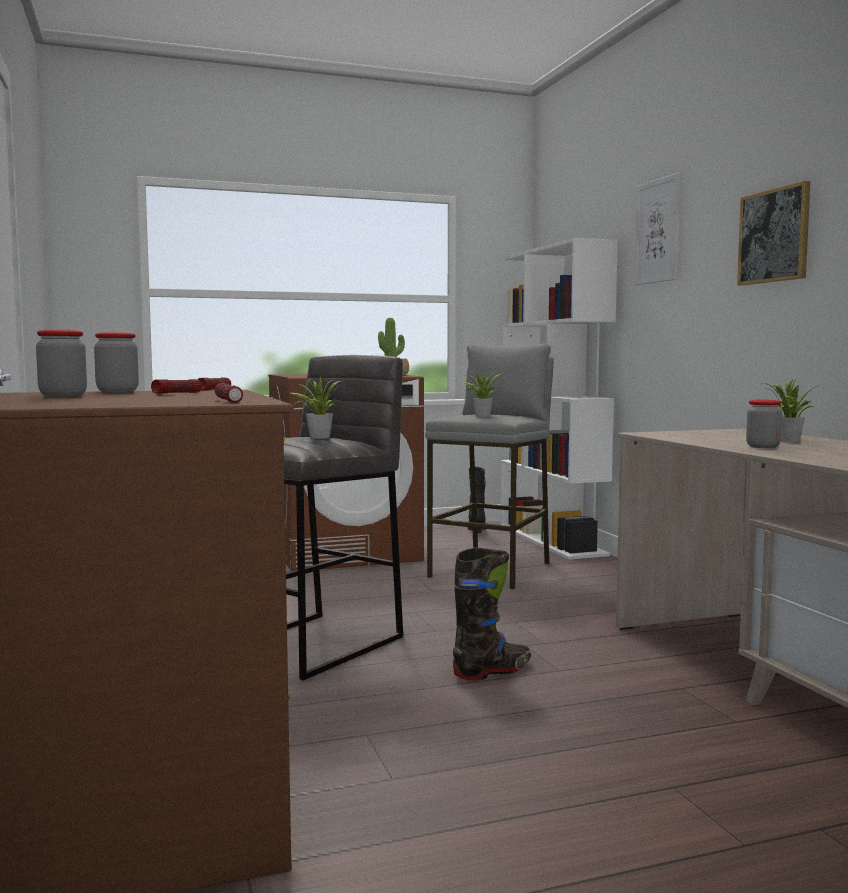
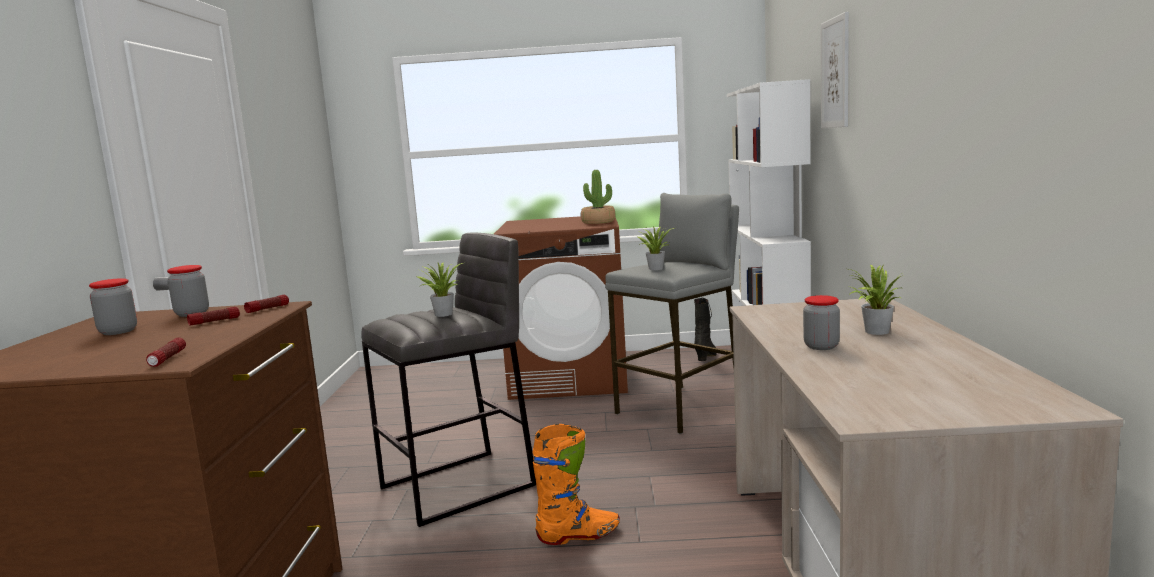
camera: 20 degrees right, 5 degrees up
black boot [453,548,531,681] -> orange boot [532,424,620,545]
picture [737,181,811,285] -> none

